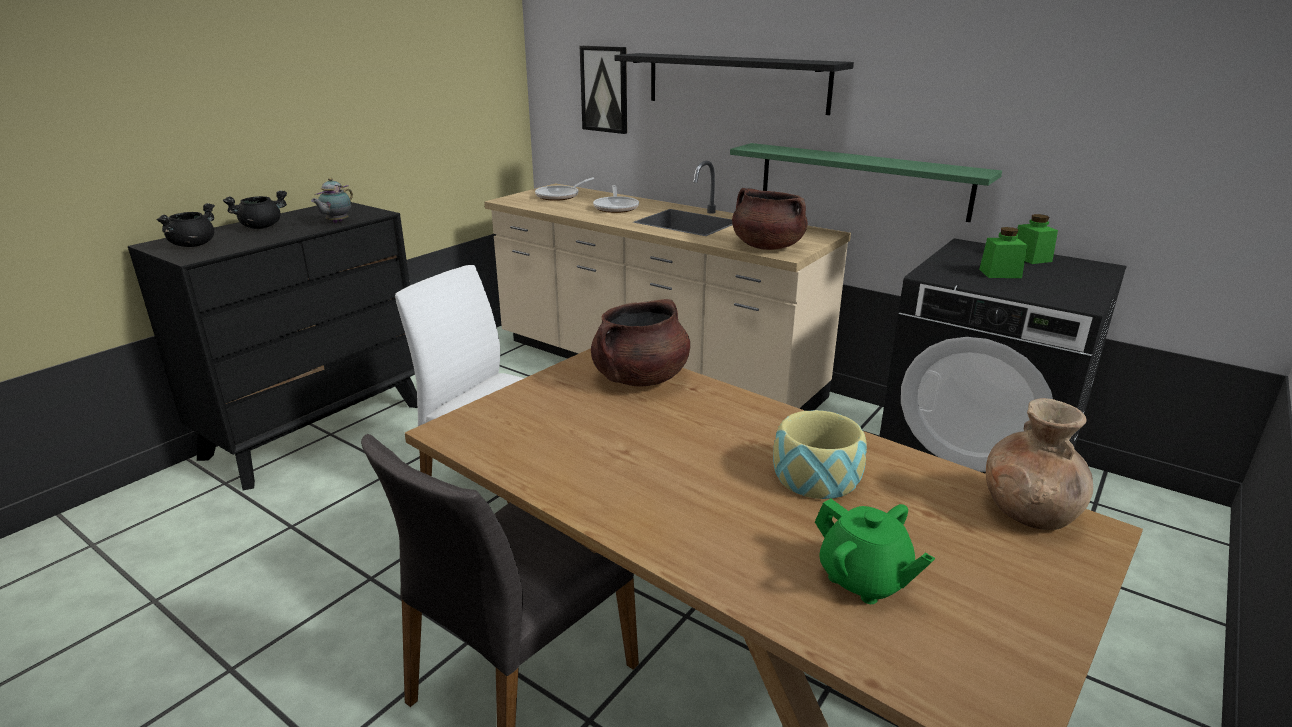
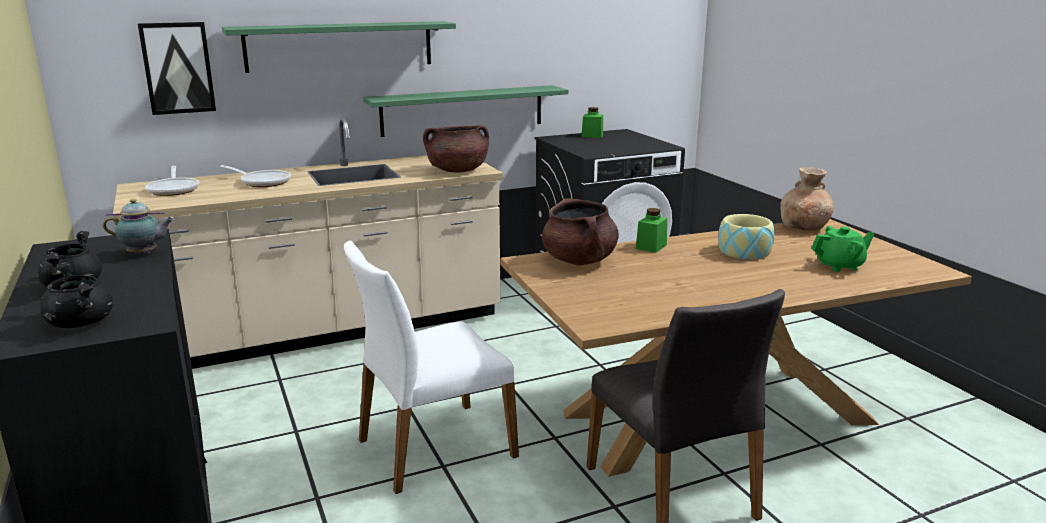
camera: 60 degrees left, 5 degrees down
teapot [311,178,353,223] -> teapot turned 60 degrees counterclockwise [103,198,174,254]
black shelf [614,53,854,115] -> green shelf [222,21,456,73]
green jar [979,227,1027,278] -> green jar moved to [636,208,667,253]

